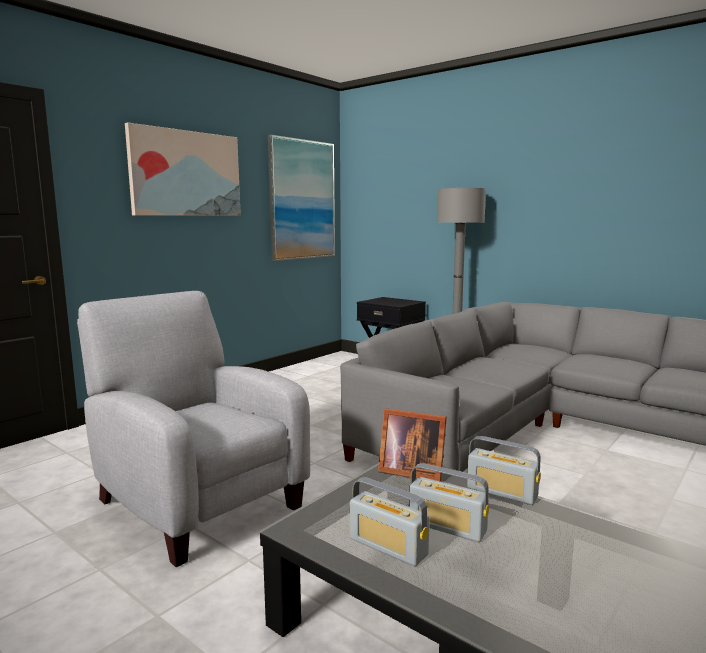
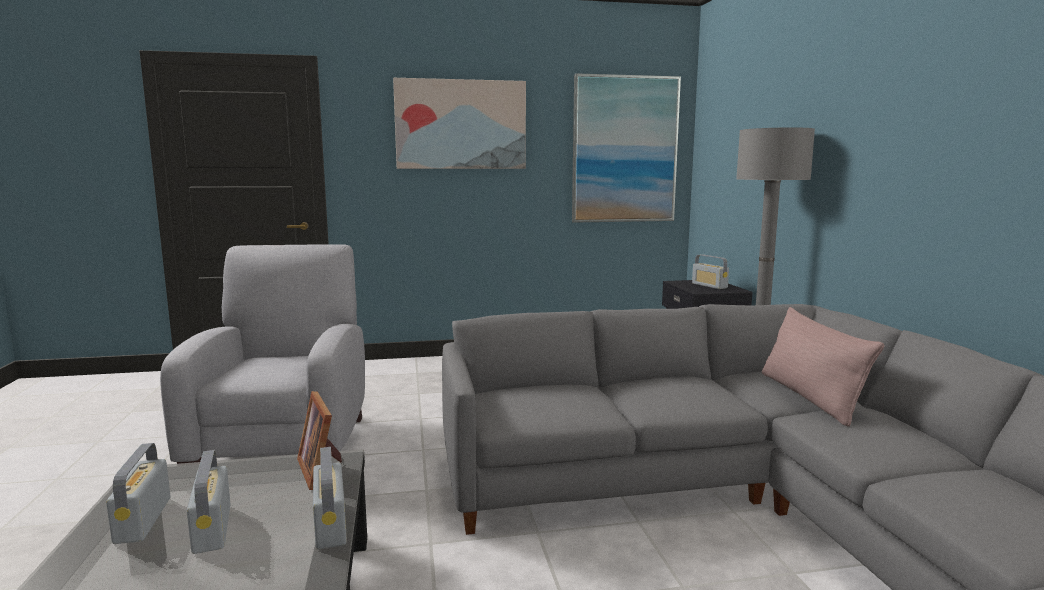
camera: 40 degrees right, 0 degrees up
none -> radio [692,254,729,289]
none -> pink pillow [762,307,884,427]

